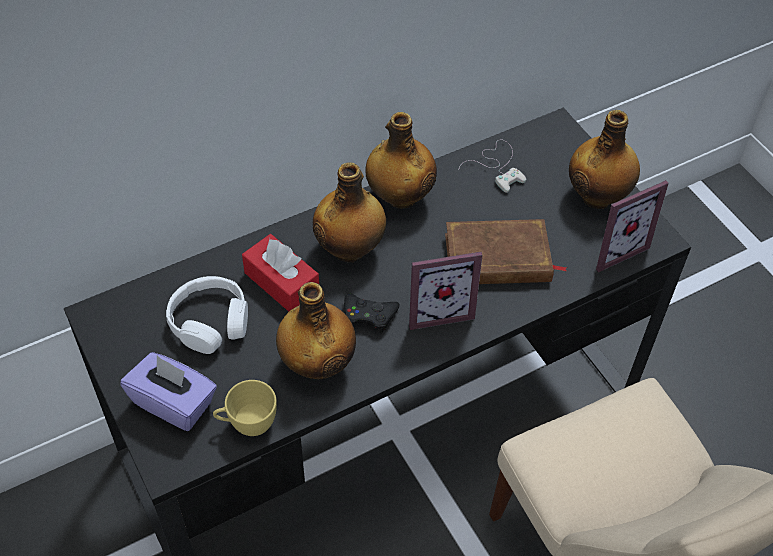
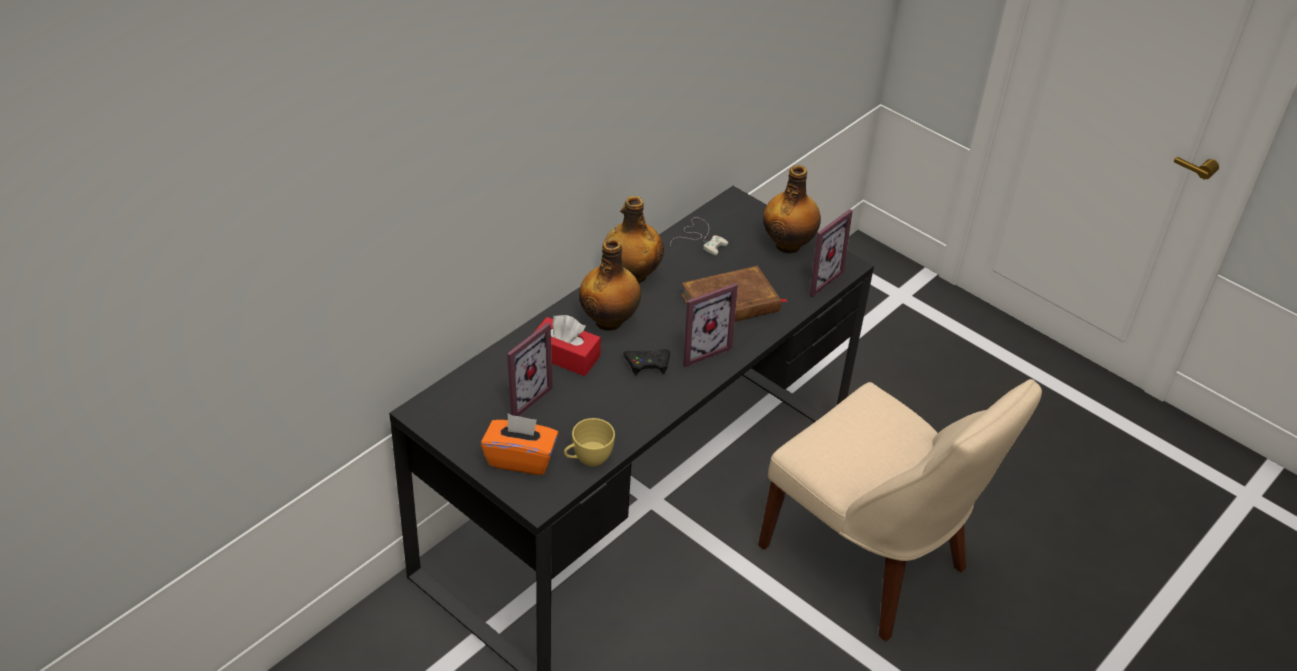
camera: 20 degrees left, 10 degrees down
purple tissue box [120,352,217,432] -> orange tissue box [481,414,558,475]
white headphones [166,276,248,354] -> picture frame [507,322,553,416]
bottle [276,282,356,380] -> none

